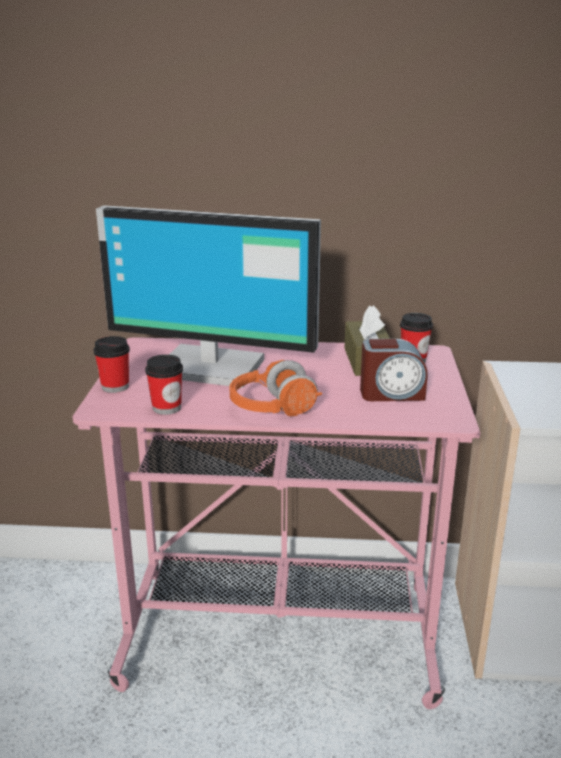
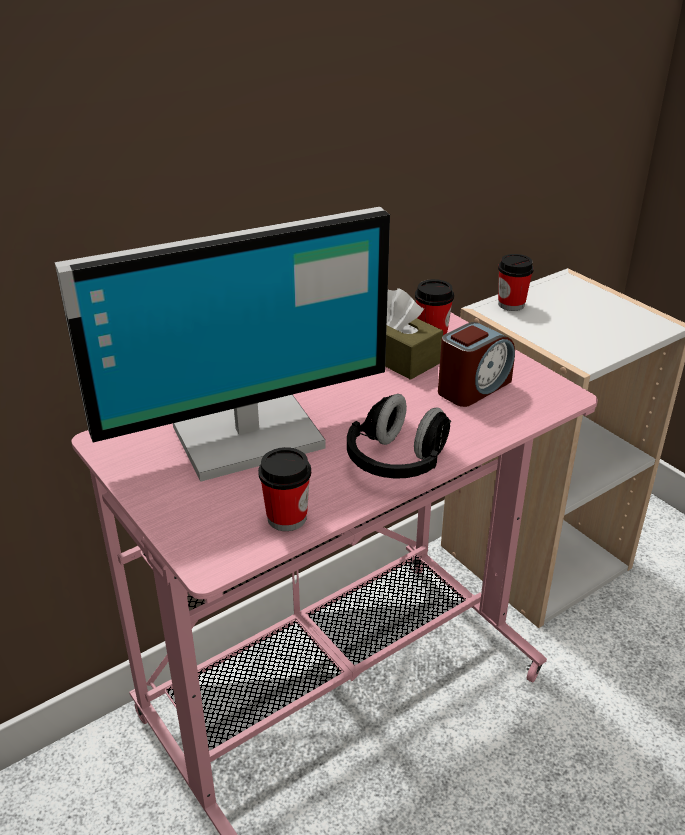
camera: 40 degrees left, 10 degrees up
cup [94,336,130,393] -> cup moved to [498,254,534,311]
orange headphones [230,360,322,416] -> black headphones [347,394,451,479]

